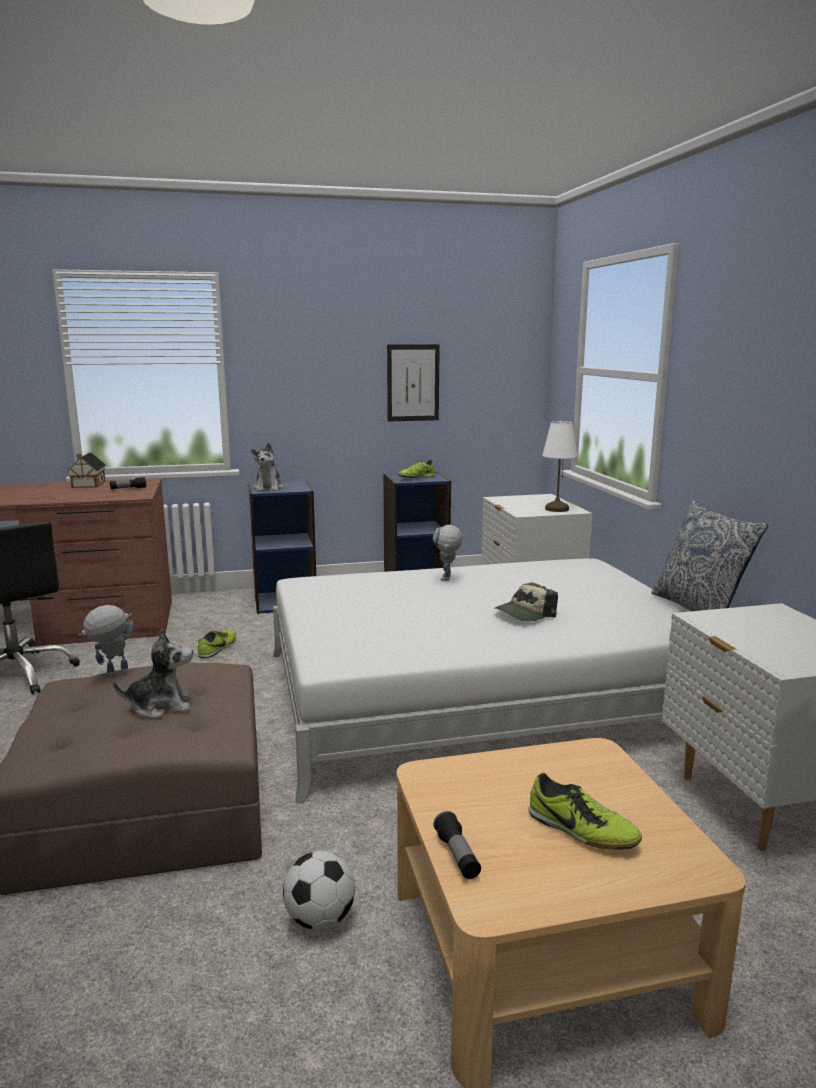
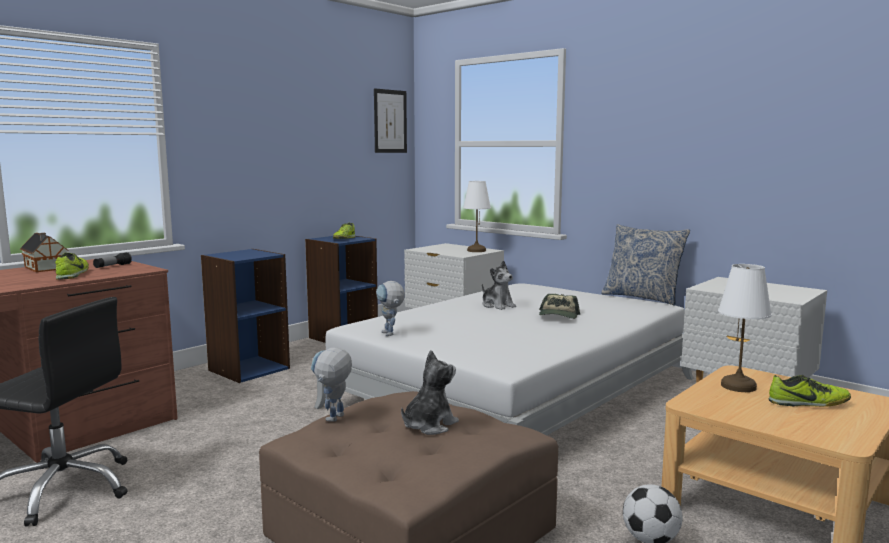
camera: 35 degrees left, 5 degrees down
shoe [198,629,236,658] -> shoe moved to [55,253,89,280]
plush toy [251,443,283,491] -> plush toy moved to [482,260,516,310]
picture [387,344,440,422] -> picture moved to [374,88,407,153]
toy robot [433,525,462,581] -> toy robot moved to [376,281,405,336]
flashlight [433,811,481,879] -> none
none -> white table lamp [718,264,772,392]

